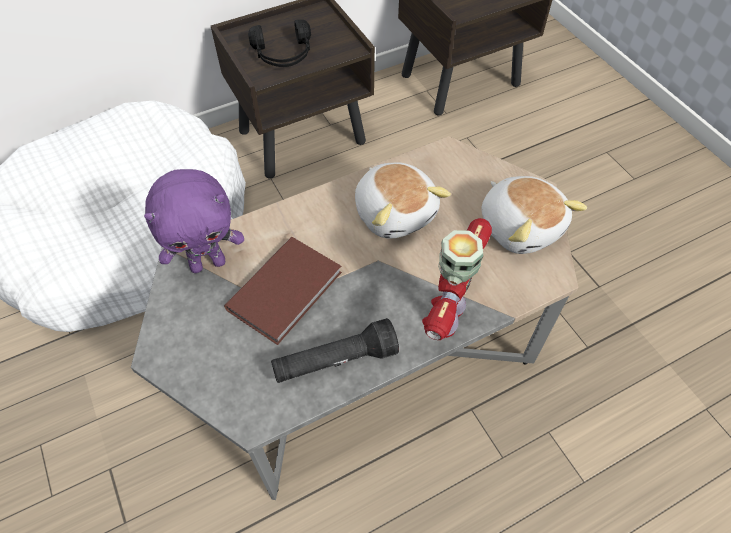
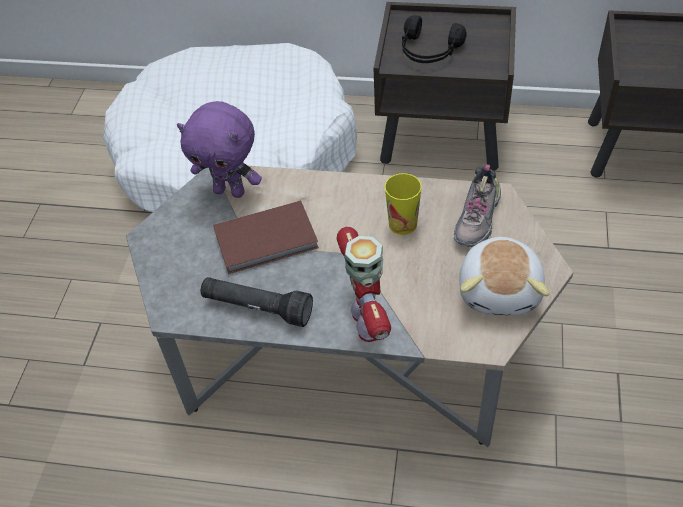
camera: 40 degrees right, 5 degrees down
plush toy [355,162,451,238] -> cup [385,173,422,235]
toy robot [422,218,492,340] -> toy robot turned 105 degrees clockwise [337,227,391,342]
none -> shoe [454,164,501,247]

